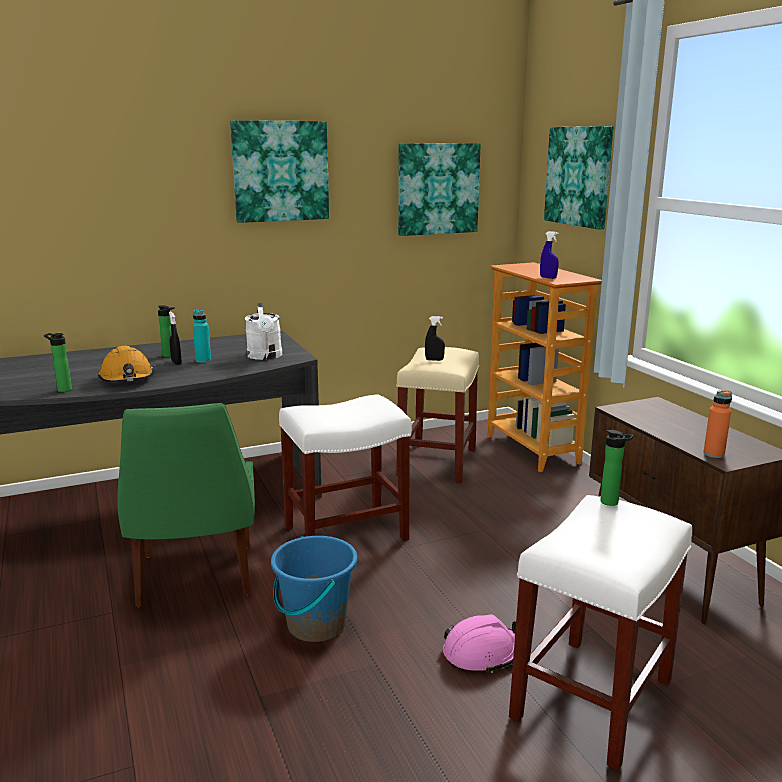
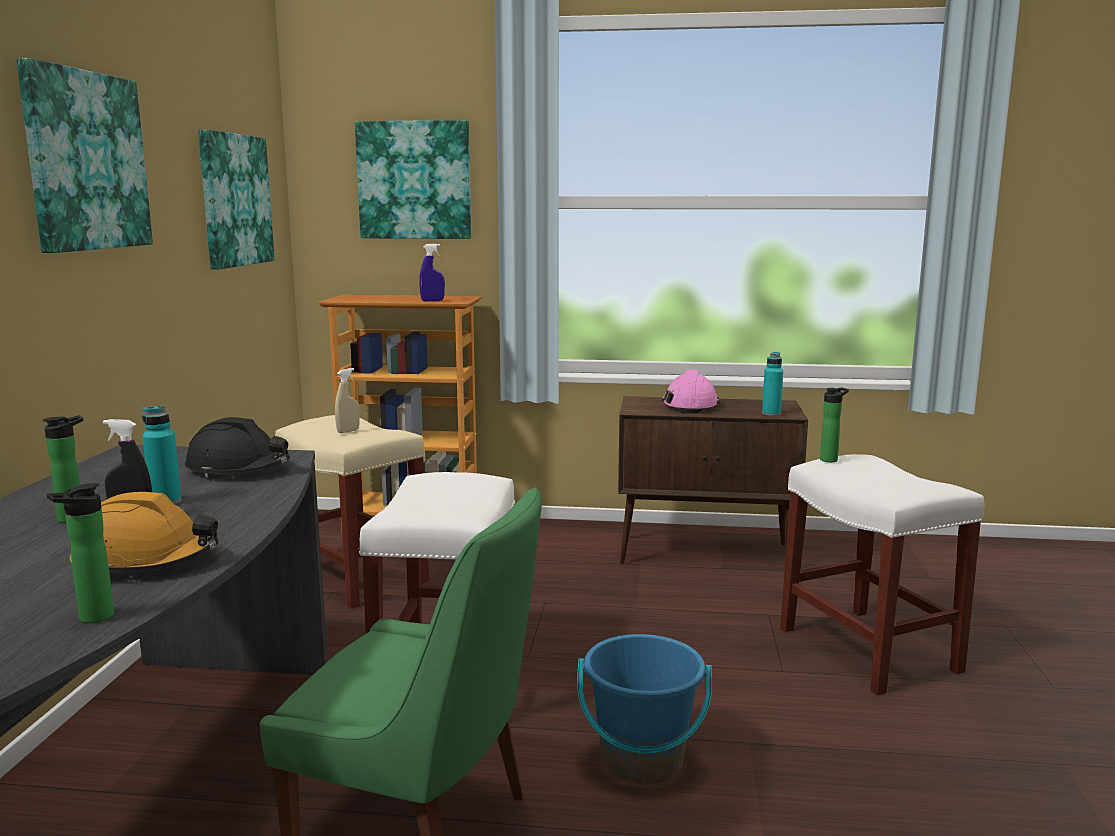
camera: 60 degrees left, 5 degrees down
white watering can [245,303,282,360] -> black hard hat [185,417,290,477]
black spray bottle [425,316,445,361] -> beige spray bottle [335,368,360,433]
pink hard hat [443,614,516,673] -> pink hard hat moved to [662,370,720,414]
orange bottle [703,390,732,458] -> turquoise bottle [762,352,783,416]

